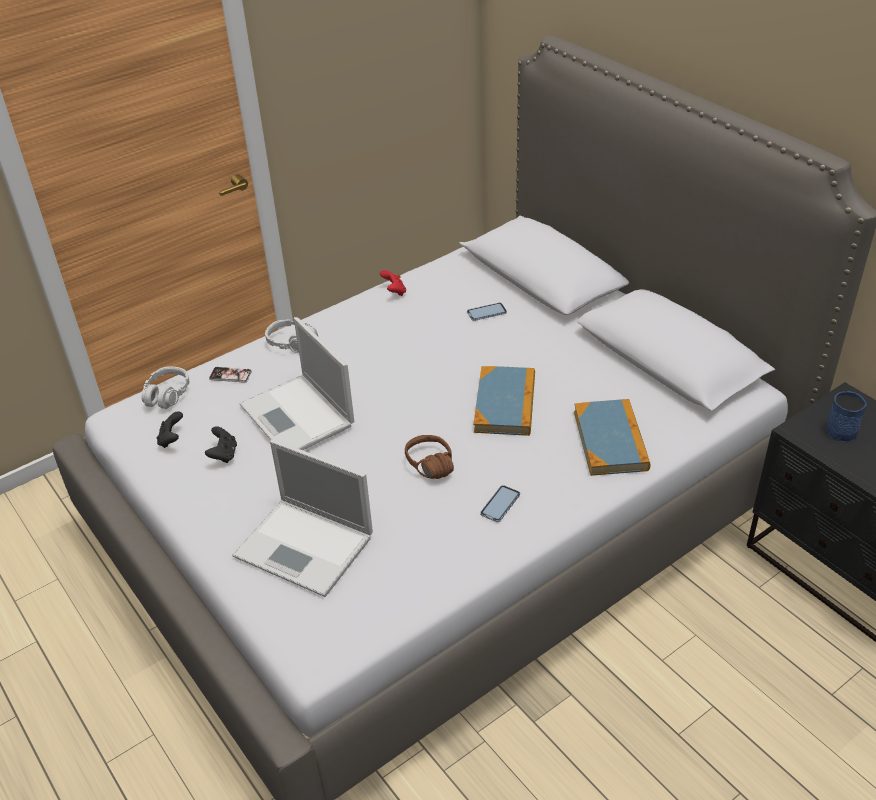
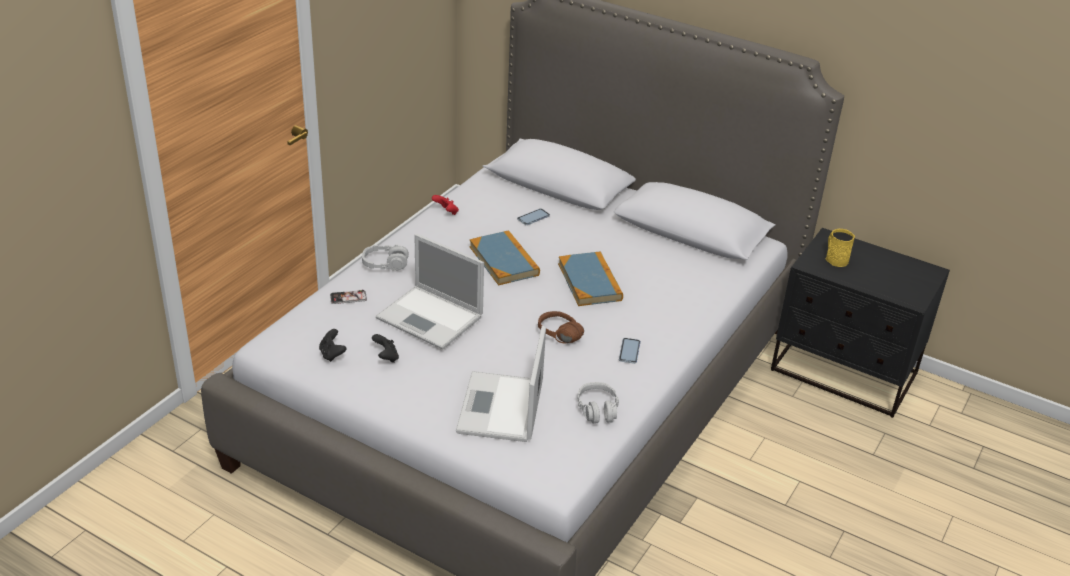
camera: 25 degrees left, 5 degrees down
grey headphones [141,366,189,409] -> grey headphones moved to [577,382,619,424]
laptop [232,439,373,597] -> laptop turned 90 degrees clockwise [456,326,546,442]
book [574,399,650,476] -> book moved to [470,230,540,286]
blue mug [826,391,867,442] -> yellow mug [826,229,855,267]

